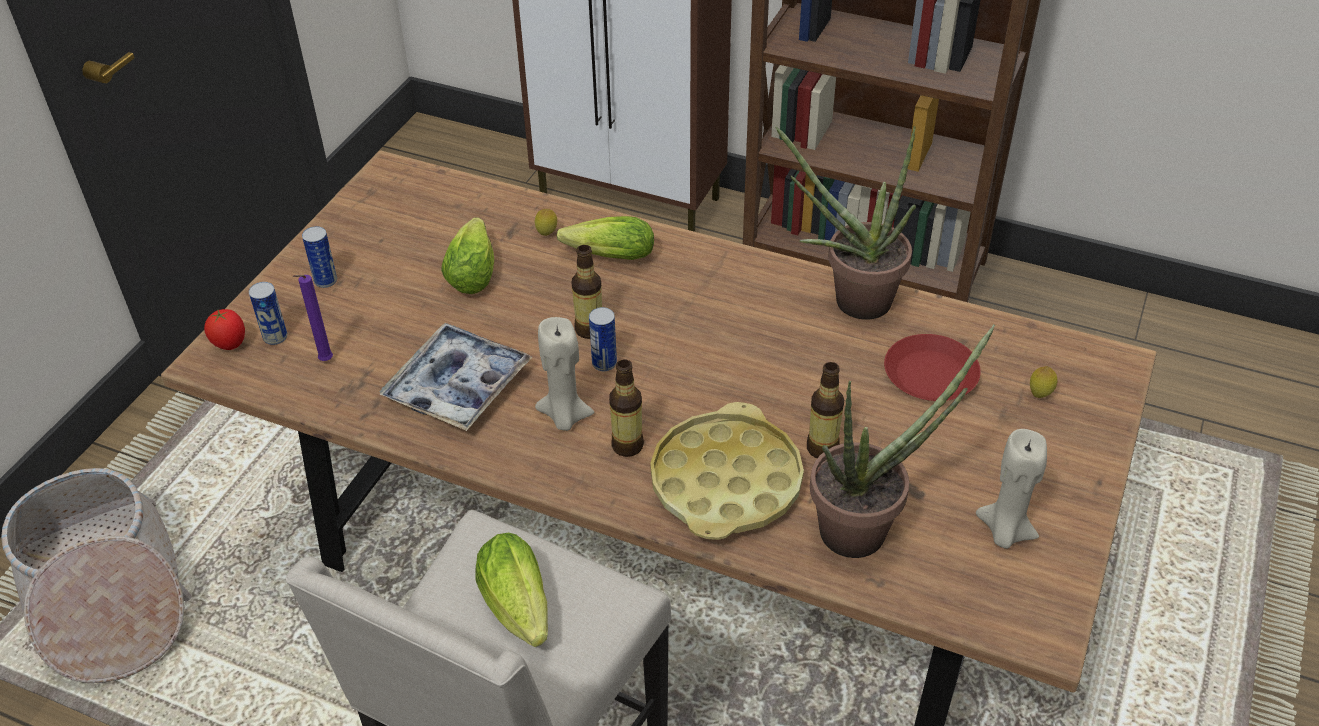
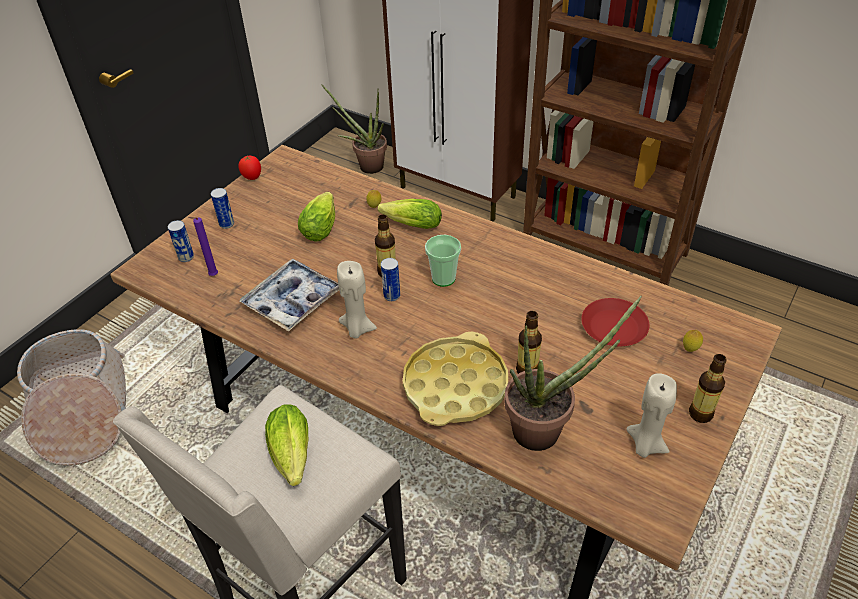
camera: 10 degrees right, 0 degrees up
tomato [204,309,245,350] -> tomato moved to [238,156,261,180]
bottle [609,359,644,457] -> bottle moved to [689,354,727,423]
potted plant [775,126,916,320] -> potted plant moved to [321,84,387,174]
none -> cup [425,235,461,287]

